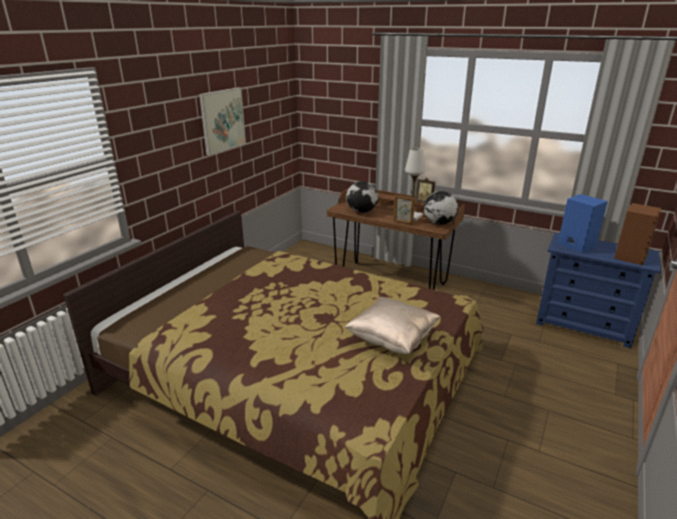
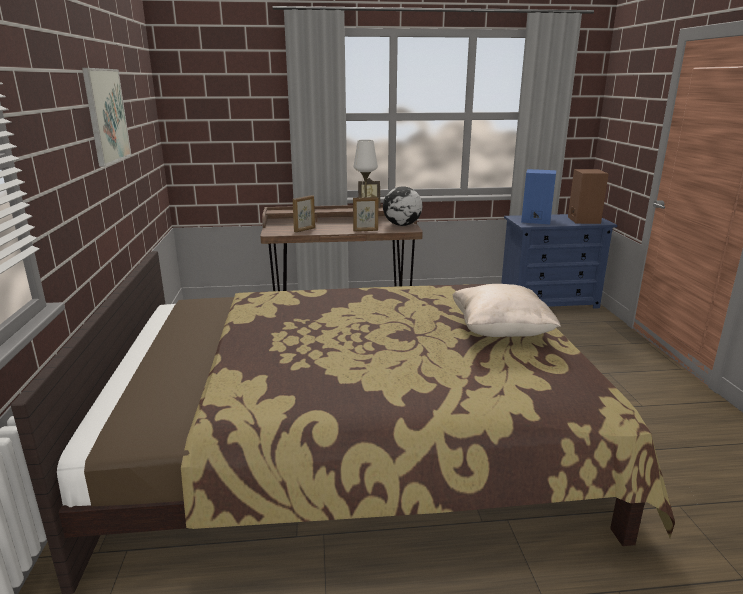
camera: 35 degrees left, 5 degrees down
globe [346,181,378,213] -> picture frame [293,195,315,232]

